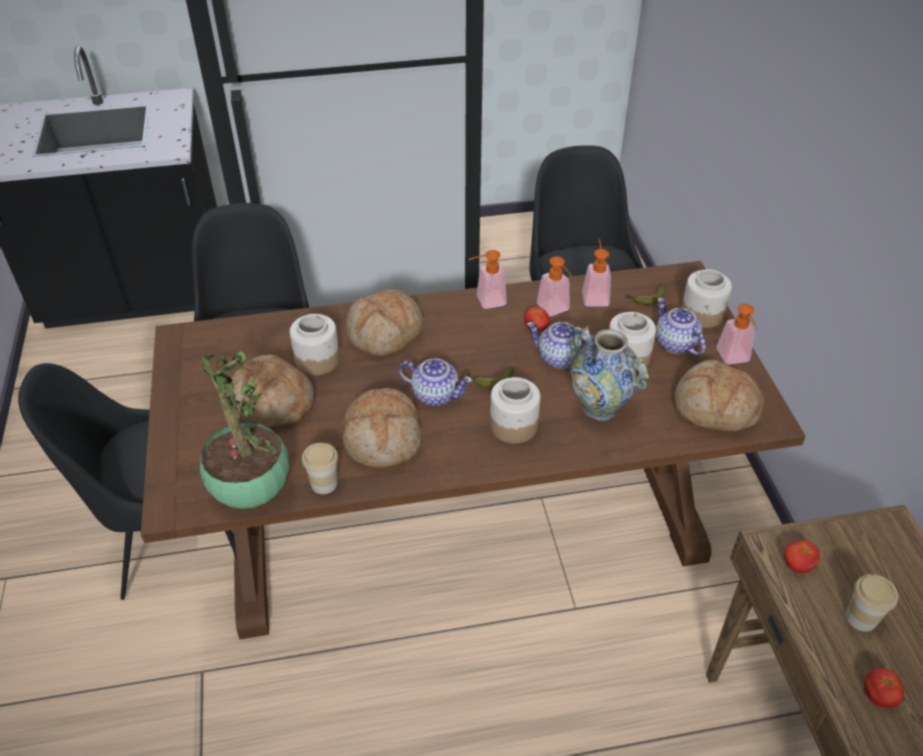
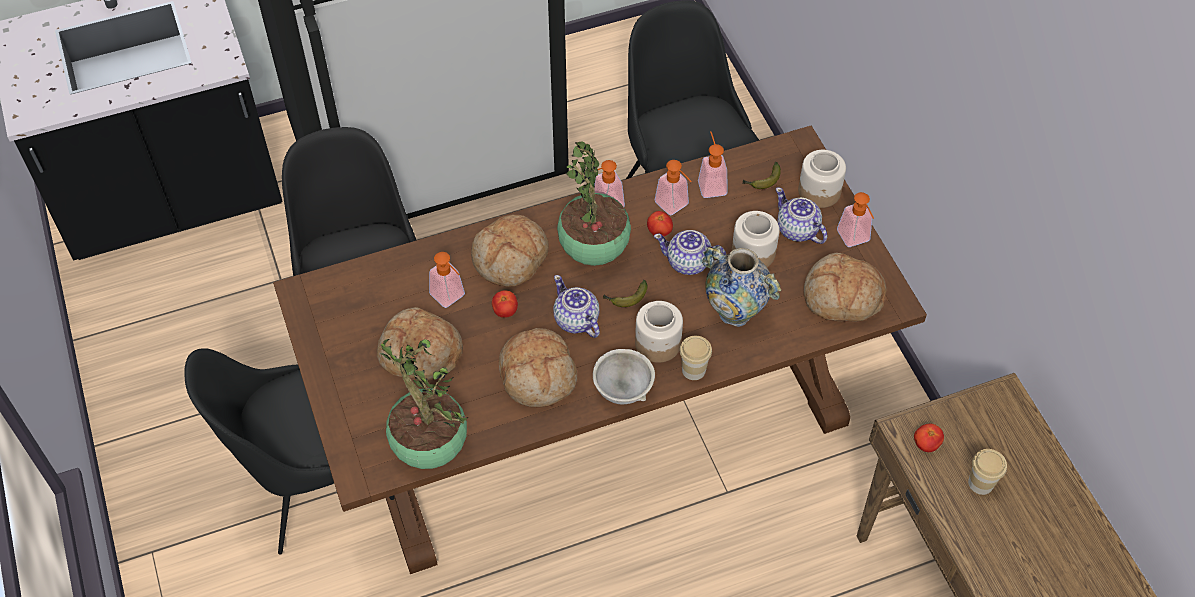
camera: 10 degrees left, 10 degrees up
jar [290,314,340,375] -> soap dispenser [429,252,465,308]
cup [302,443,338,494] -> cup moved to [680,336,712,380]
teapot [398,358,472,406] -> teapot turned 135 degrees counterclockwise [553,275,600,338]
tomato [864,668,904,708] -> tomato moved to [492,290,518,318]
none -> potted plant [557,141,631,266]
none -> grey bowl [593,349,655,405]

